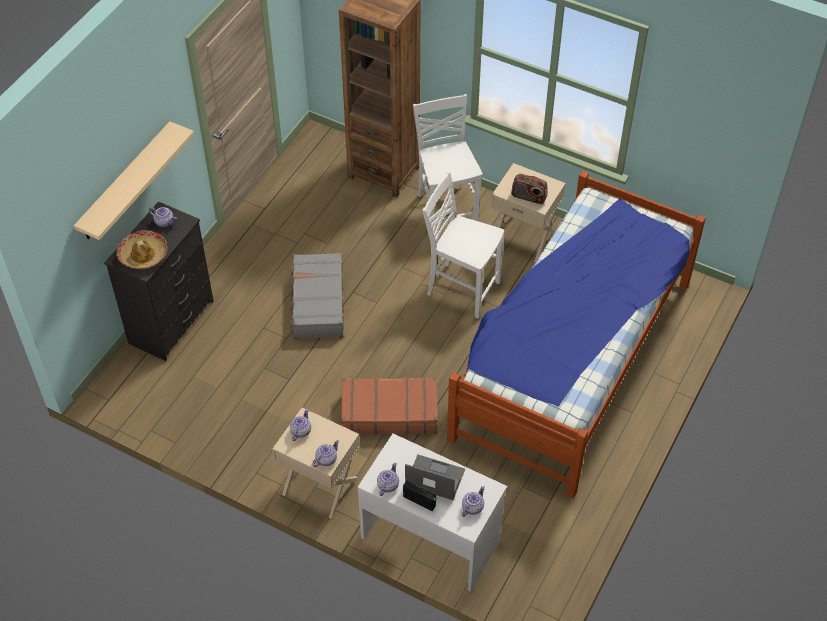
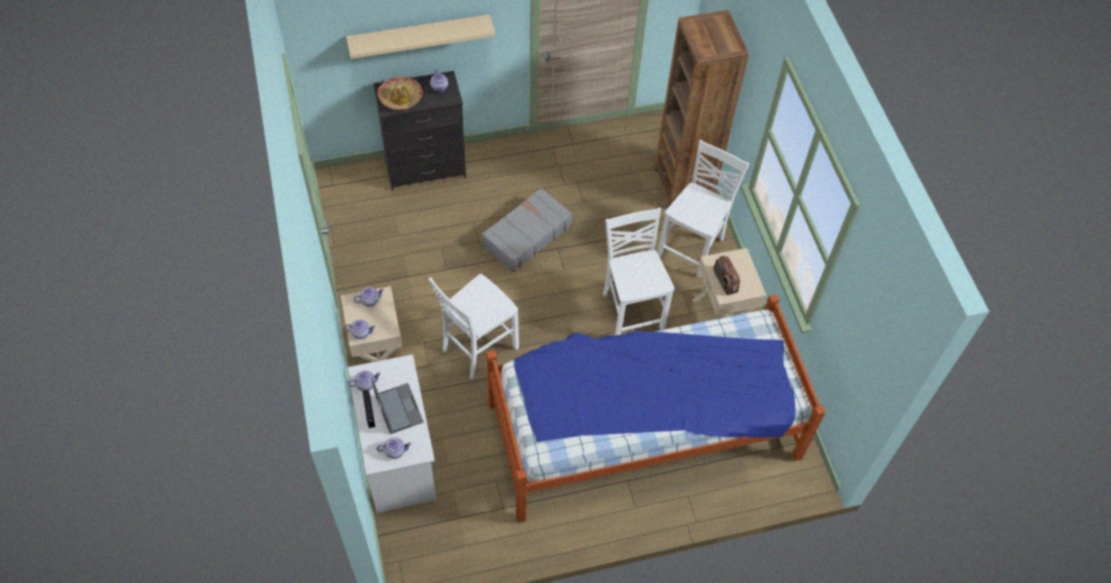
camera: 45 degrees right, 5 degrees up
brown suitcase [341,377,438,435] -> white chair [429,274,519,379]

